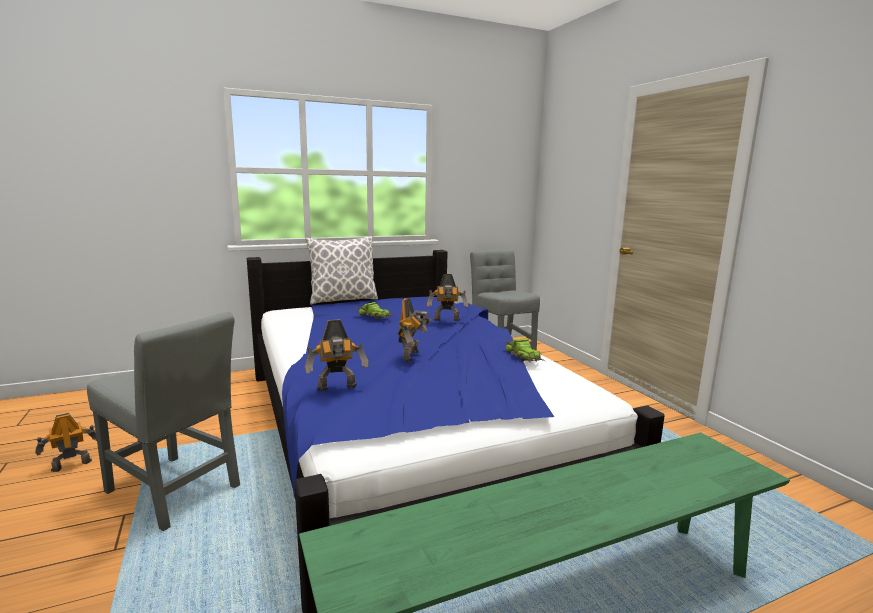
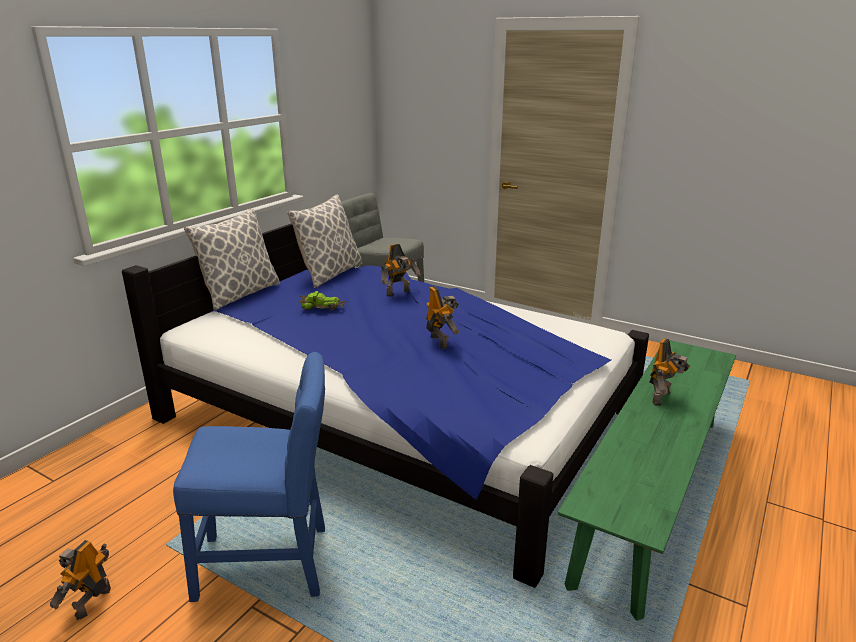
camera: 35 degrees left, 10 degrees up
grey chair [87,312,240,531] -> blue chair [173,352,325,602]
toy robot [305,319,368,392] -> toy robot moved to [649,339,690,406]
toy car [504,339,545,363] -> none
none -> pillow [287,195,362,288]

